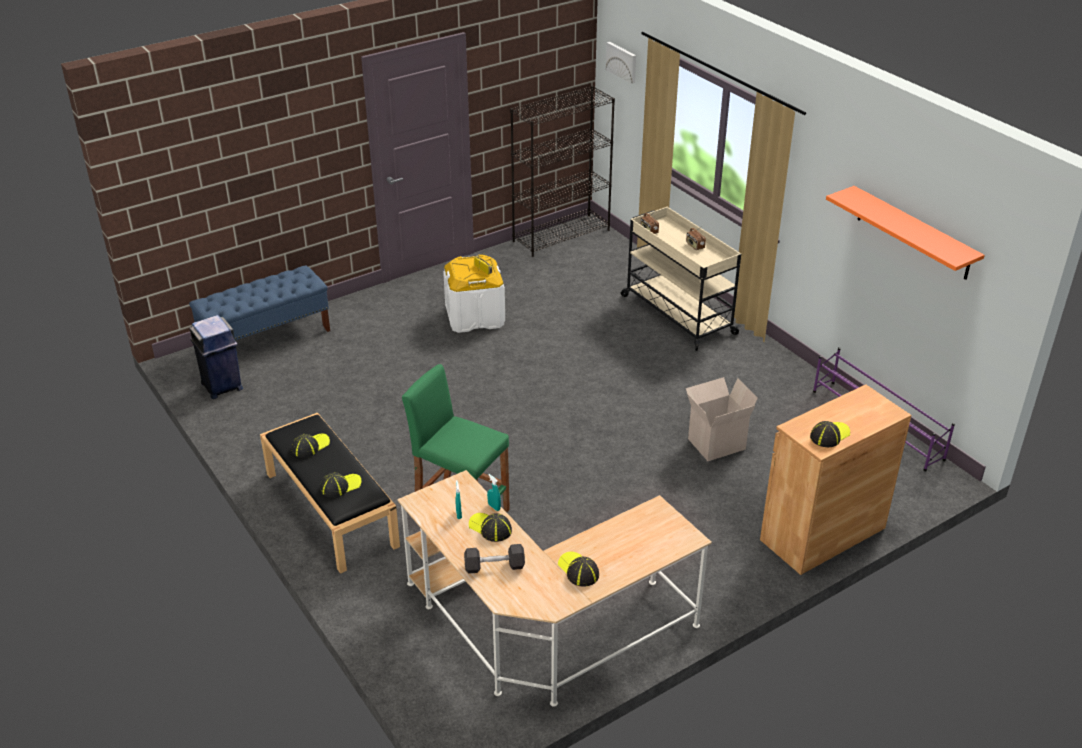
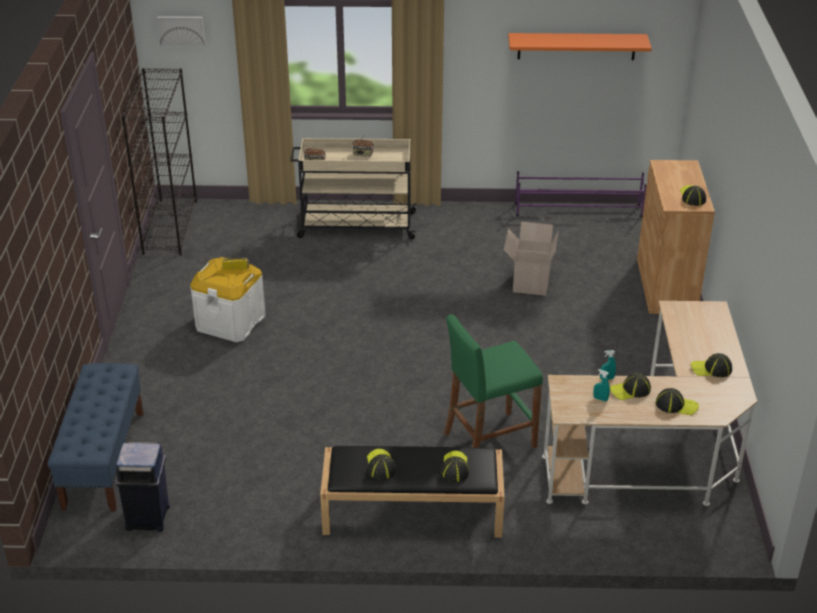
camera: 55 degrees left, 0 degrees up
grey dumbbell [464,544,525,574] -> cap [656,388,699,415]

